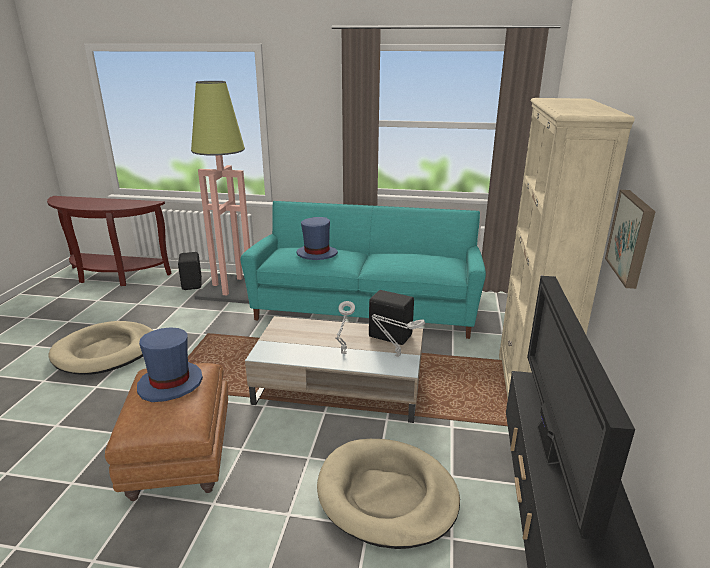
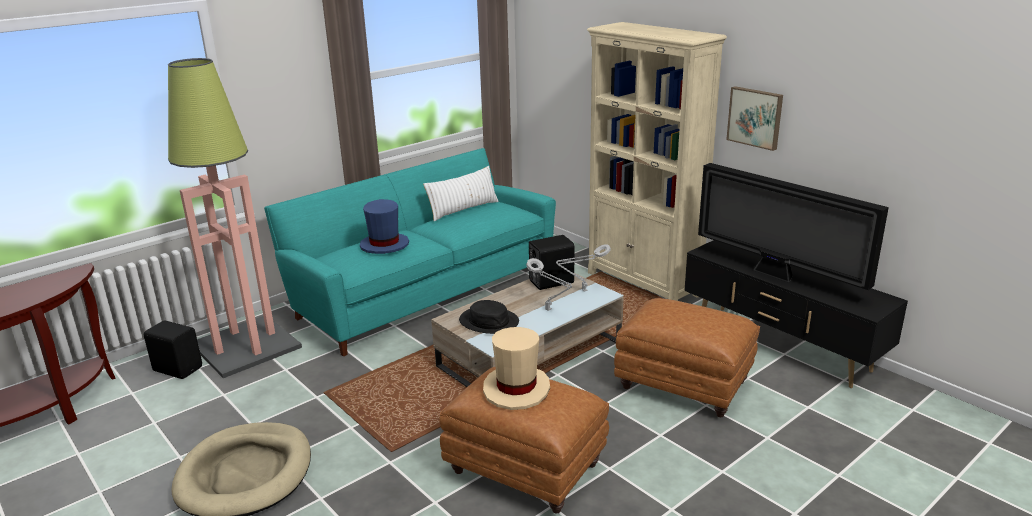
camera: 50 degrees left, 0 degrees up
blue hat [137,327,203,402] -> beige hat [483,327,550,410]
beige dog bed [317,439,460,549] -> brown ottoman [614,298,760,417]
none -> white pillow [423,166,499,221]
none -> black hat [459,300,519,334]

